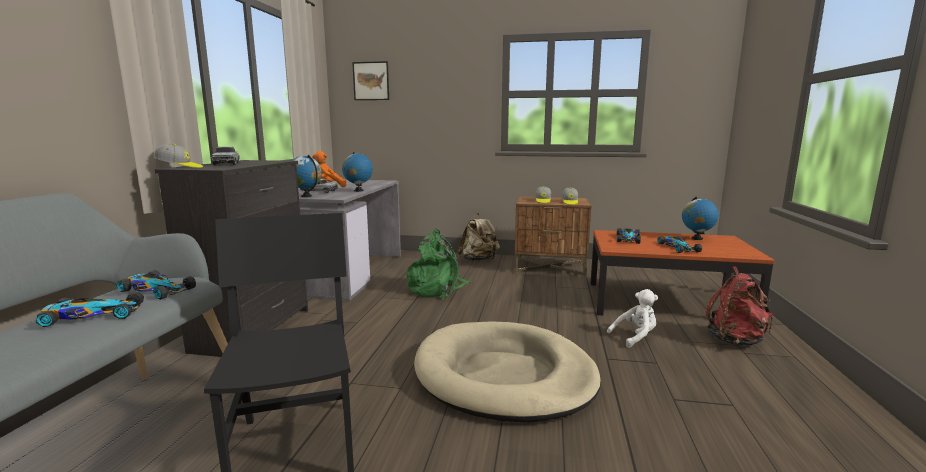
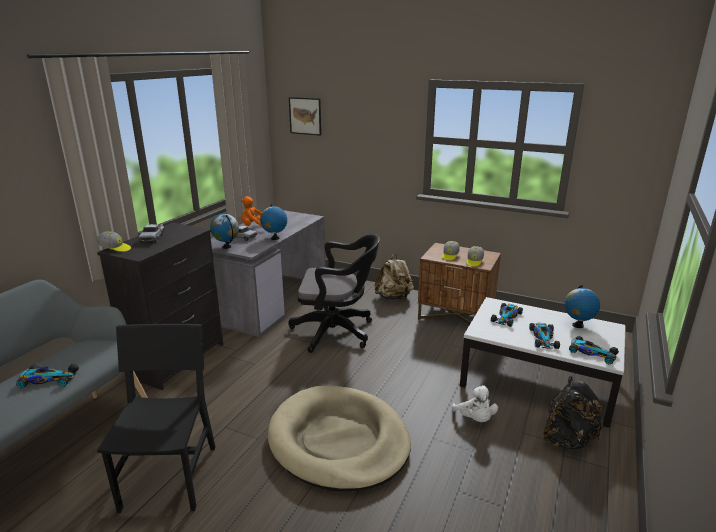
camera: 15 degrees right, 10 degrees up
toy car [117,270,196,300] -> toy car moved to [569,336,619,364]
green backpack [406,228,472,300] -> black office chair [288,234,380,353]
brown coffee table [590,230,775,315] -> white coffee table [460,297,626,428]
white plush toy [607,289,658,348] -> white plush toy turned 75 degrees clockwise [452,385,498,422]
red backpack [706,266,773,346] -> black backpack [543,376,604,449]

